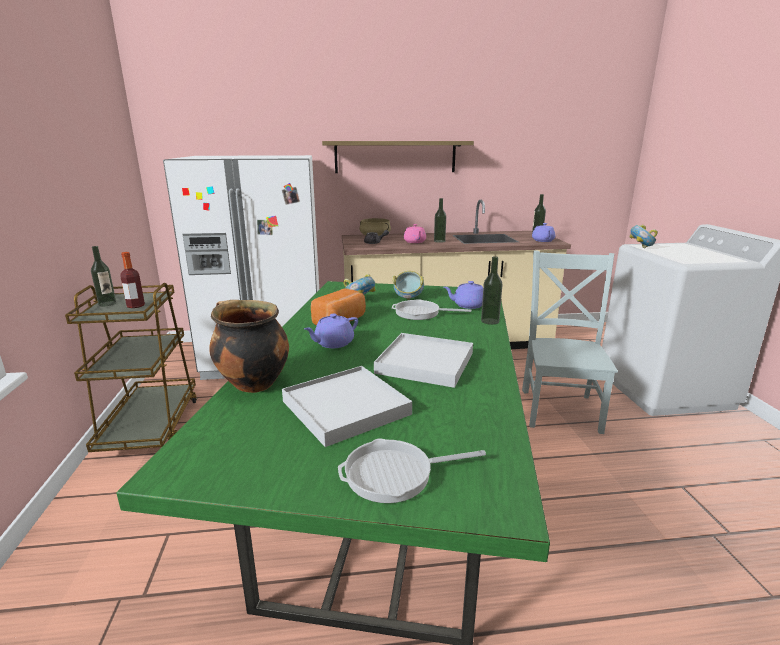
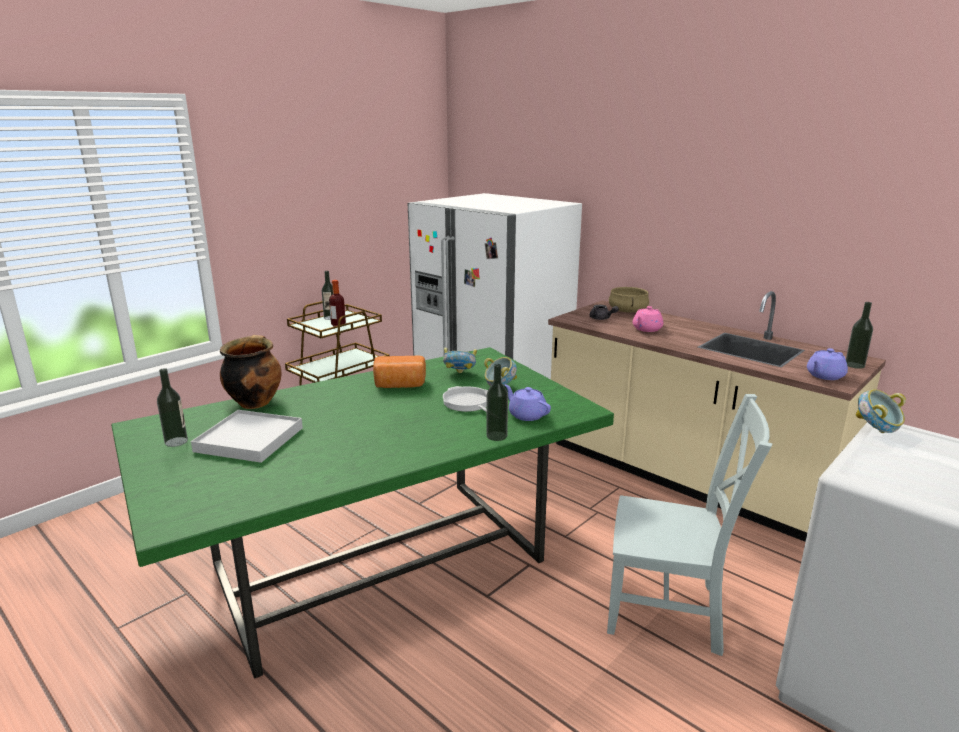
camera: 50 degrees right, 0 degrees up
purple teapot [304,314,358,348] -> none
shelf [322,141,474,173] -> none
frying pan [338,439,486,503] -> none
white tray [374,333,473,388] -> none
bottle [434,198,446,243] -> bottle moved to [157,368,188,447]
grey chair [522,250,618,434] -> grey chair turned 45 degrees clockwise [607,394,772,656]

